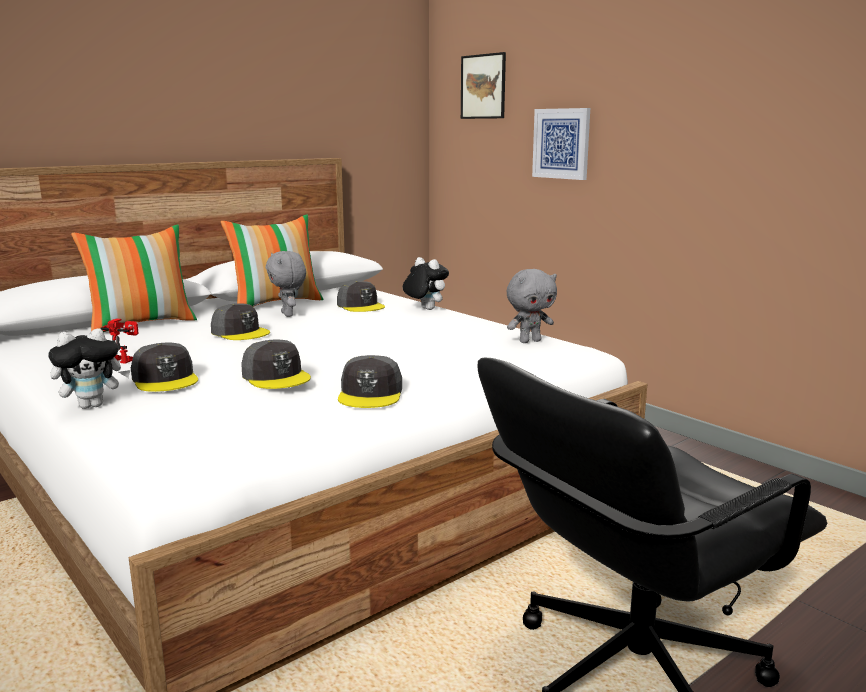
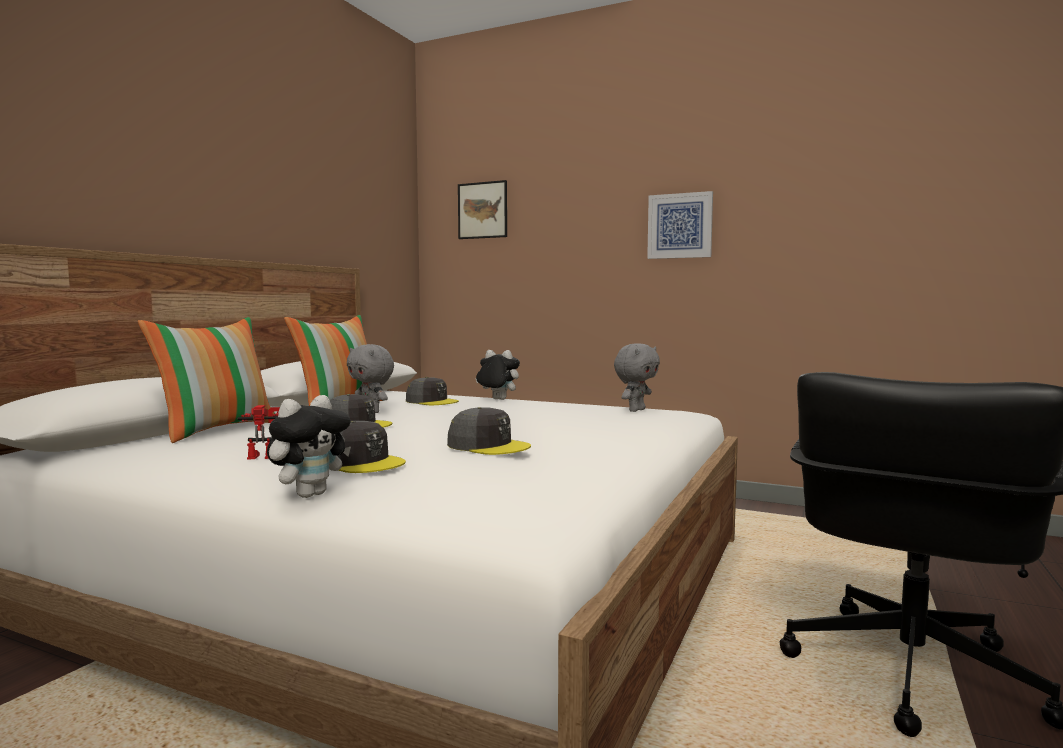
camera: 25 degrees left, 10 degrees down
grey cap [338,355,402,408] -> none
picture [532,108,590,180] -> picture moved to [647,191,713,259]

